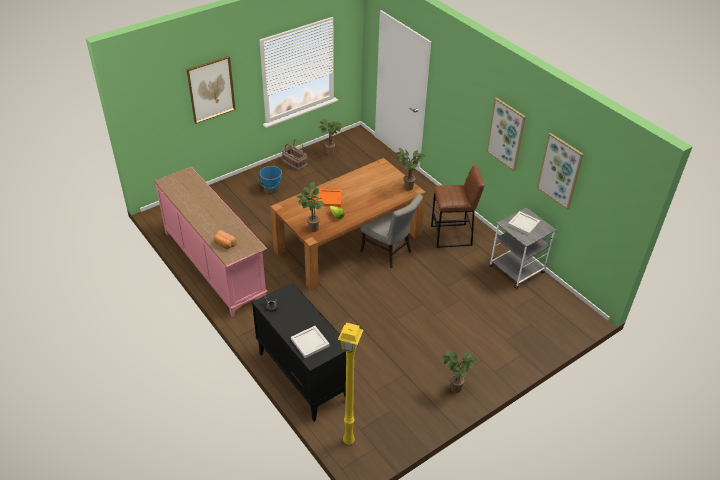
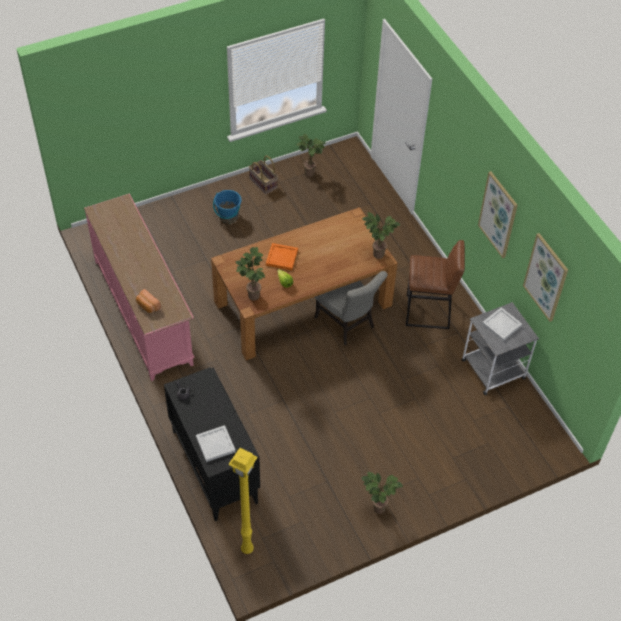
camera: 10 degrees right, 10 degrees up
picture [187,56,236,124] -> none

